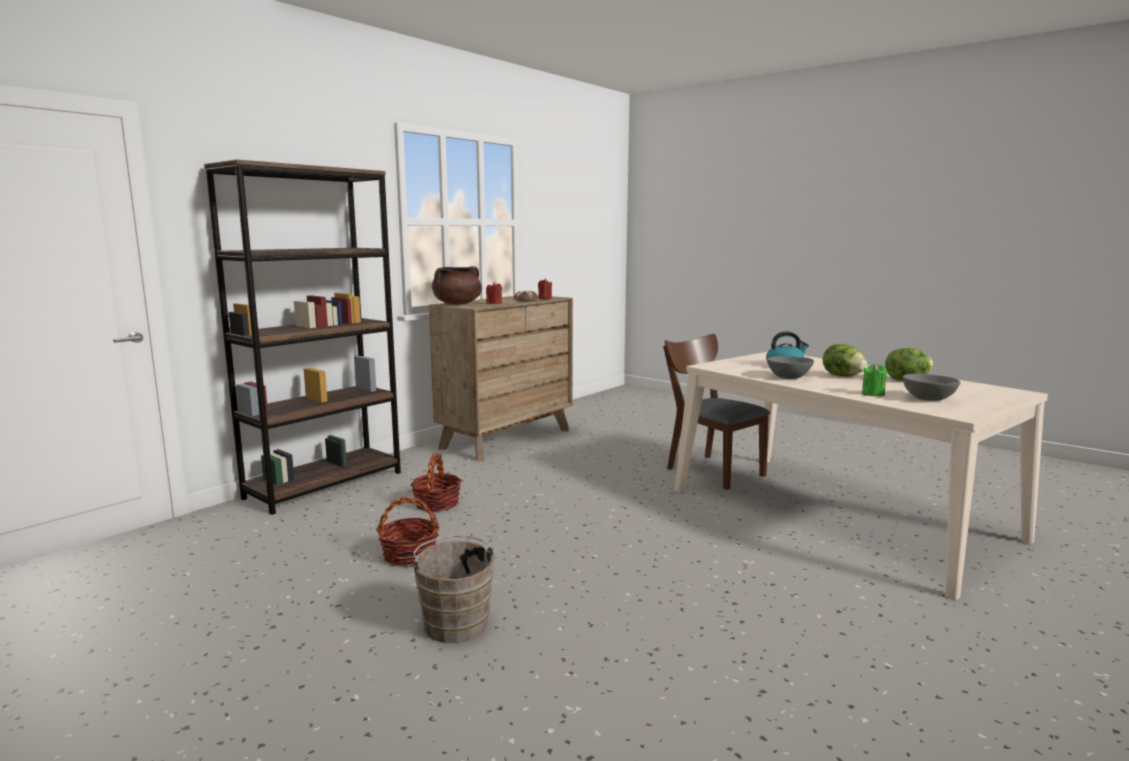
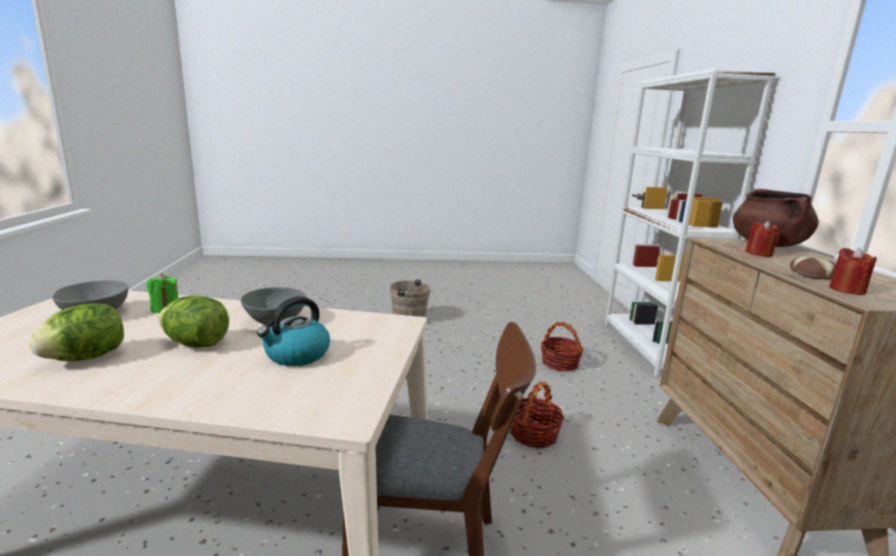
camera: 135 degrees right, 5 degrees up
brown bookcase [204,160,401,515] -> white bookcase [605,68,776,377]
basket [376,497,439,567] -> basket moved to [510,381,565,448]

